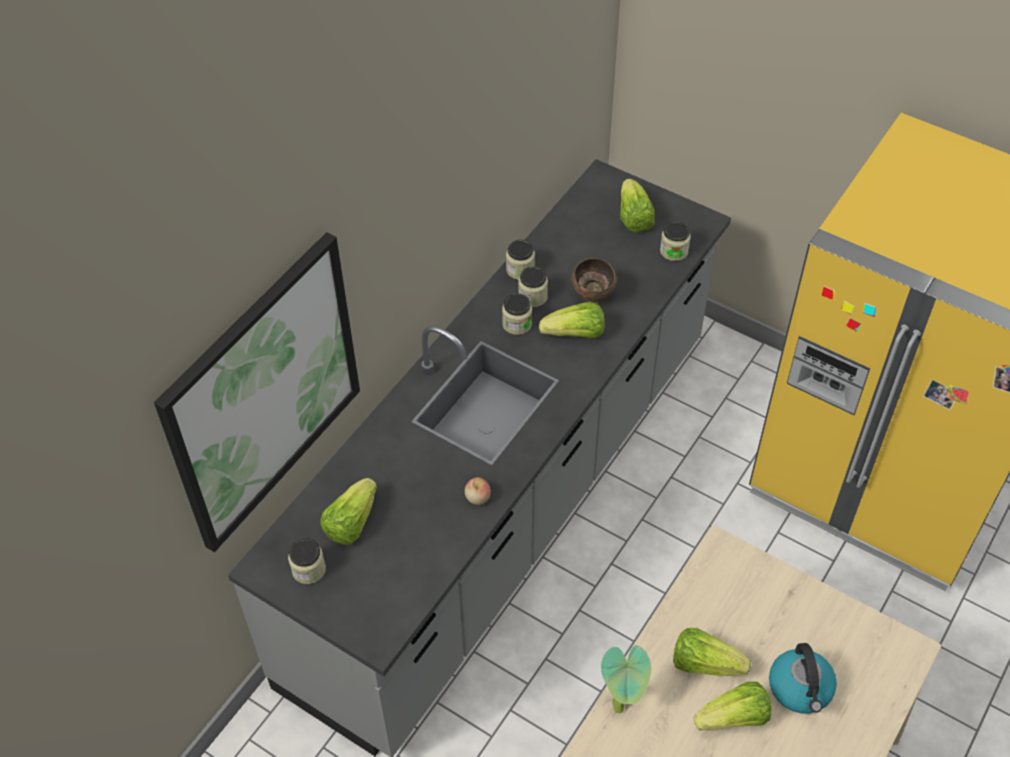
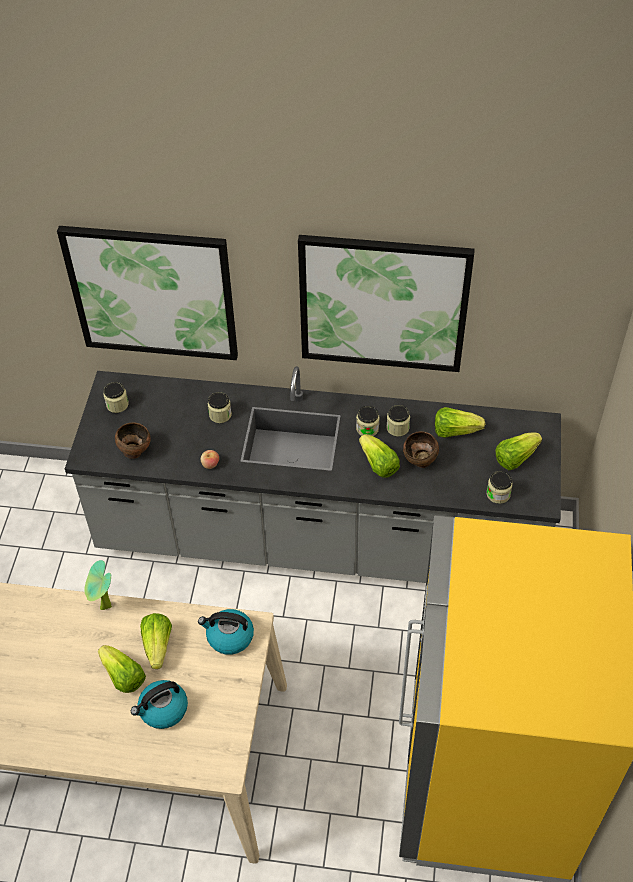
camera: 65 degrees right, 0 degrees up
lettuce [320,478,377,545] -> lettuce moved to [435,407,485,438]
jar [506,240,535,280] -> jar moved to [208,392,232,423]
none -> brown bowl [115,422,151,459]
none -> kettle [198,609,254,655]
none -> picture [298,235,475,372]

